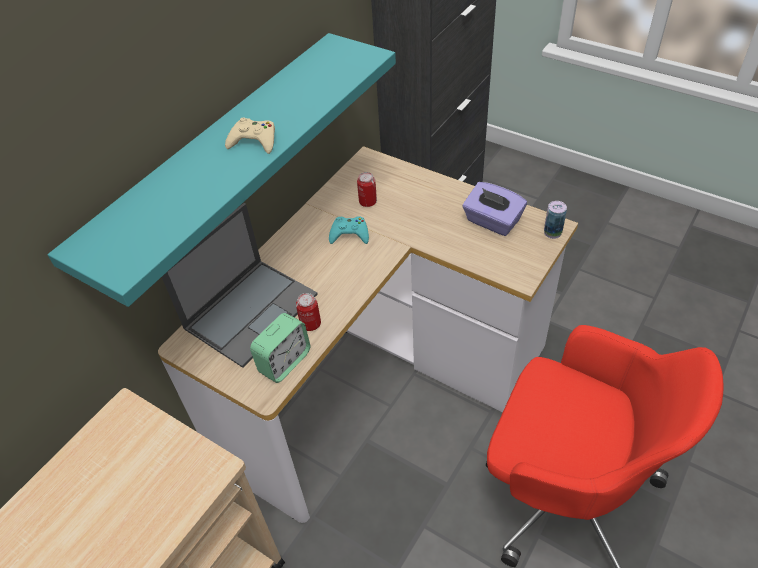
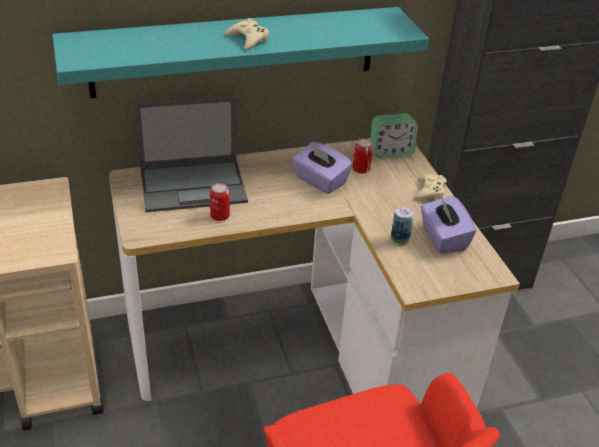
camera: 35 degrees right, 10 degrees down
alarm clock [250,313,310,383] -> alarm clock moved to [370,113,418,158]
turquoise game controller [329,216,369,244] -> purple tissue box [292,142,353,194]
can [544,201,567,239] -> can moved to [391,206,414,246]
none -> beige game controller [414,175,446,199]

